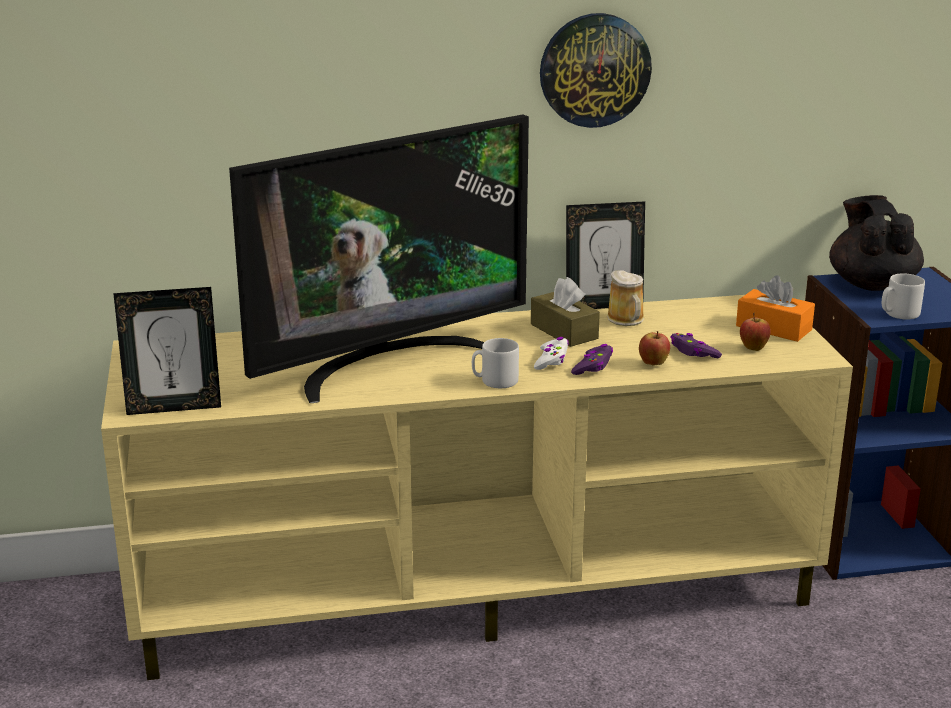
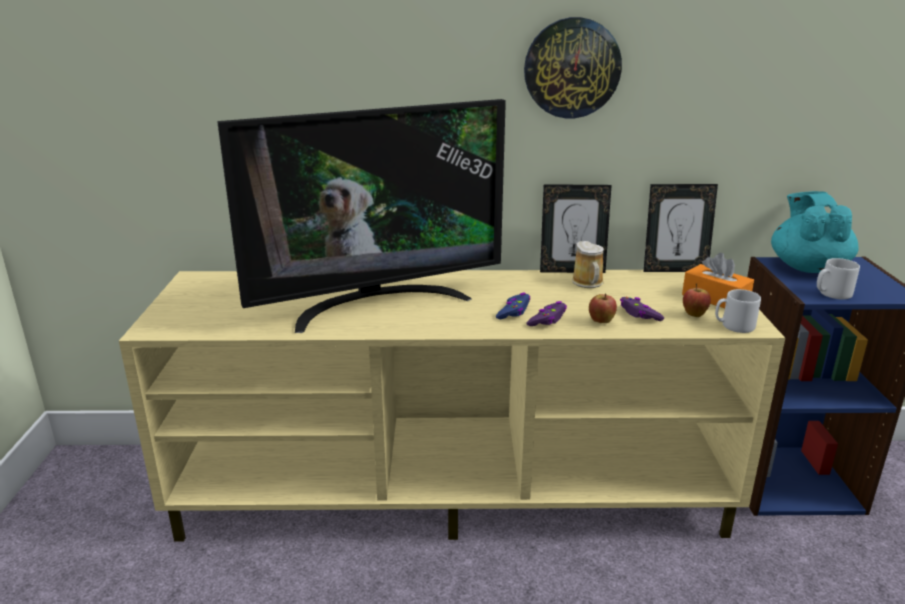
camera: 10 degrees right, 0 degrees up
picture frame [113,287,221,415] -> picture frame moved to [644,184,718,272]
grey mug [472,338,519,388] -> grey mug moved to [715,289,761,333]
brown tissue box [531,277,600,347] -> none
white game controller [534,337,569,370] -> blue game controller [496,293,530,319]
black teapot [829,195,924,291] -> turquoise teapot [771,191,859,273]

